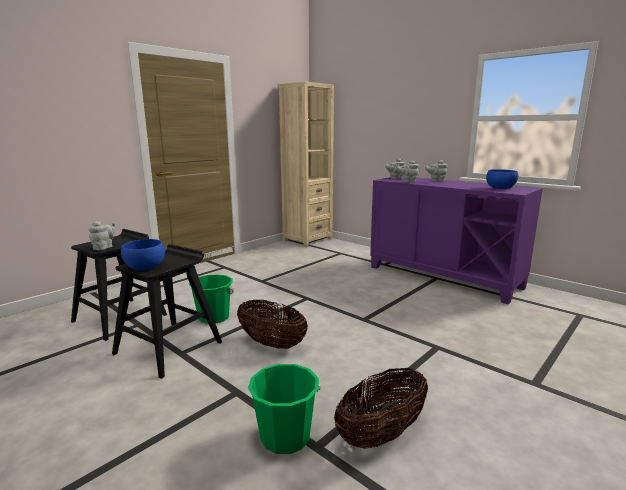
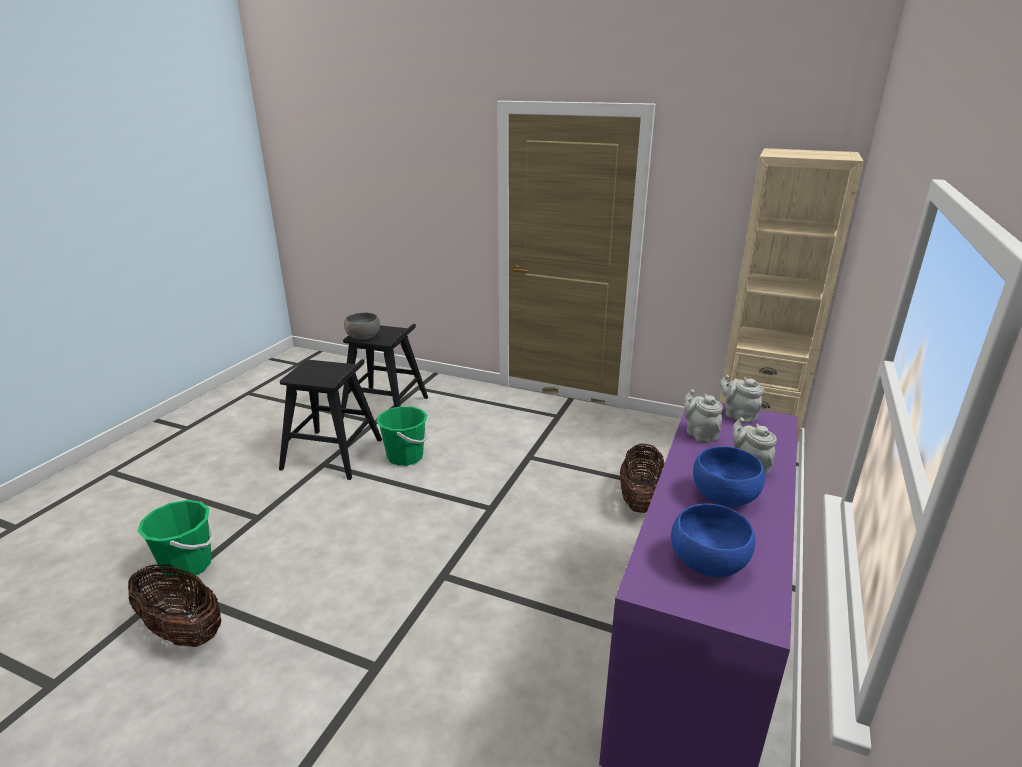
camera: 70 degrees right, 10 degrees up
grey teapot [88,221,115,250] -> grey bowl [344,312,380,340]
blue bowl [121,239,165,270] -> blue bowl moved to [693,446,765,507]
basket [237,300,308,349] -> basket moved to [620,444,665,513]

